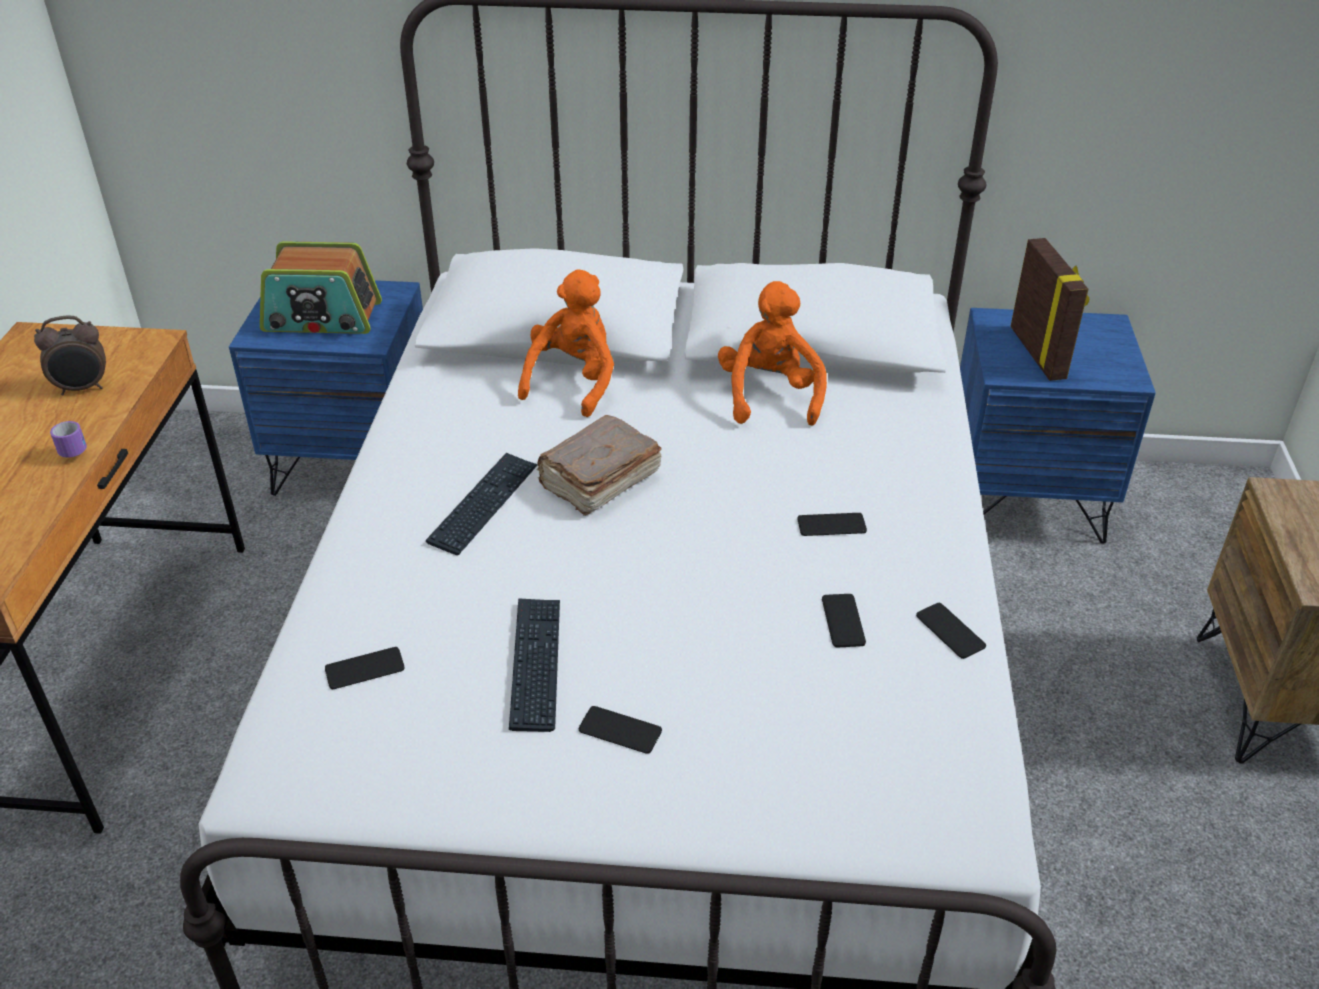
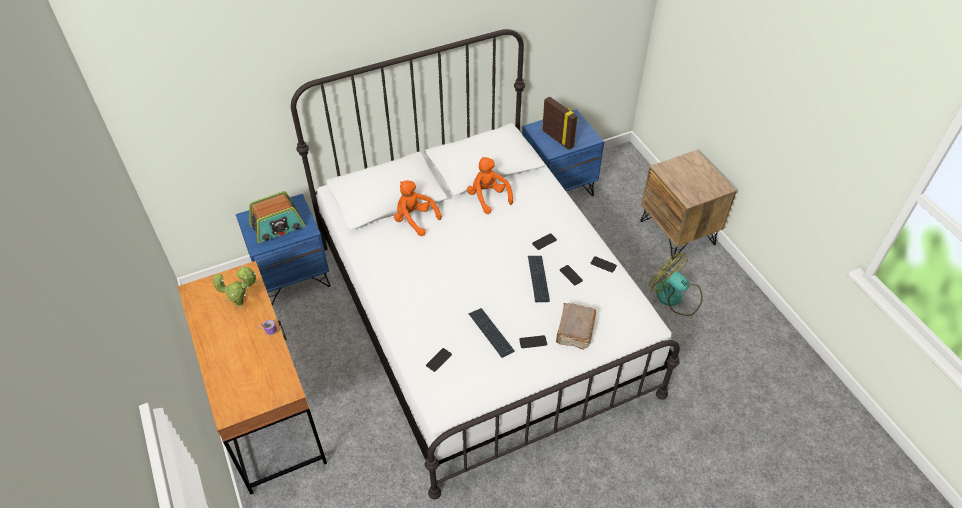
camera: 30 degrees left, 10 degrees up
alarm clock [34,315,106,396] -> potted plant [213,267,257,307]
keyboard [426,453,537,555] -> keyboard moved to [528,256,550,302]
orange plush toy [518,269,614,417] -> orange plush toy turned 45 degrees counterclockwise [394,180,442,236]
brown book [537,415,662,516] -> brown book moved to [556,303,596,350]
none -> fan [649,252,703,316]

